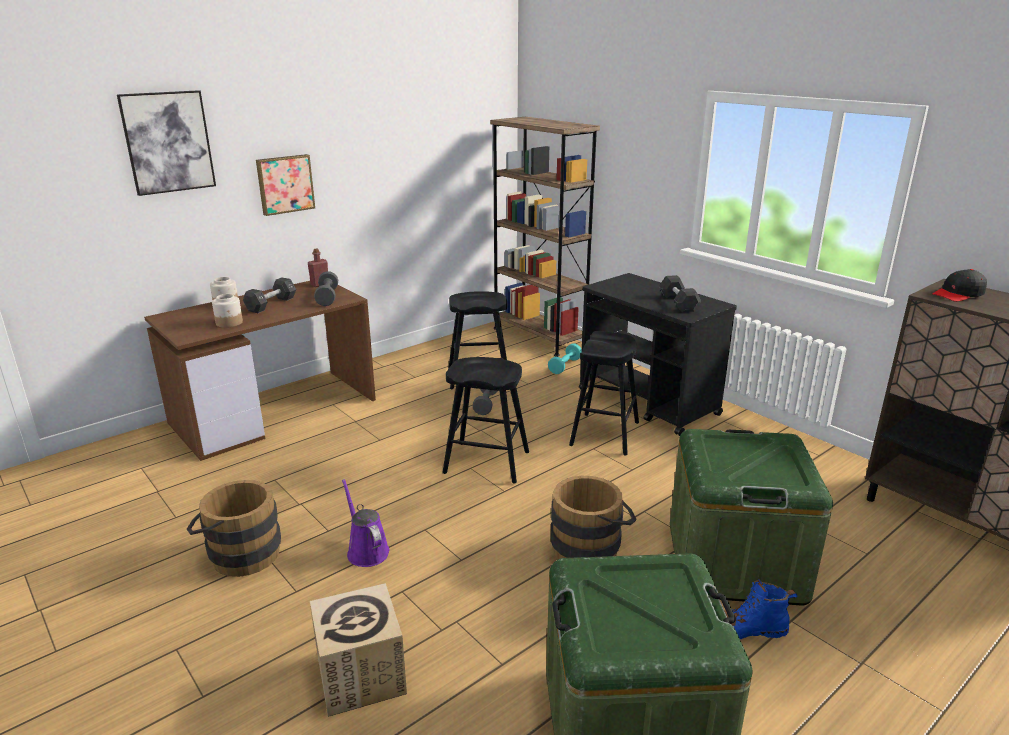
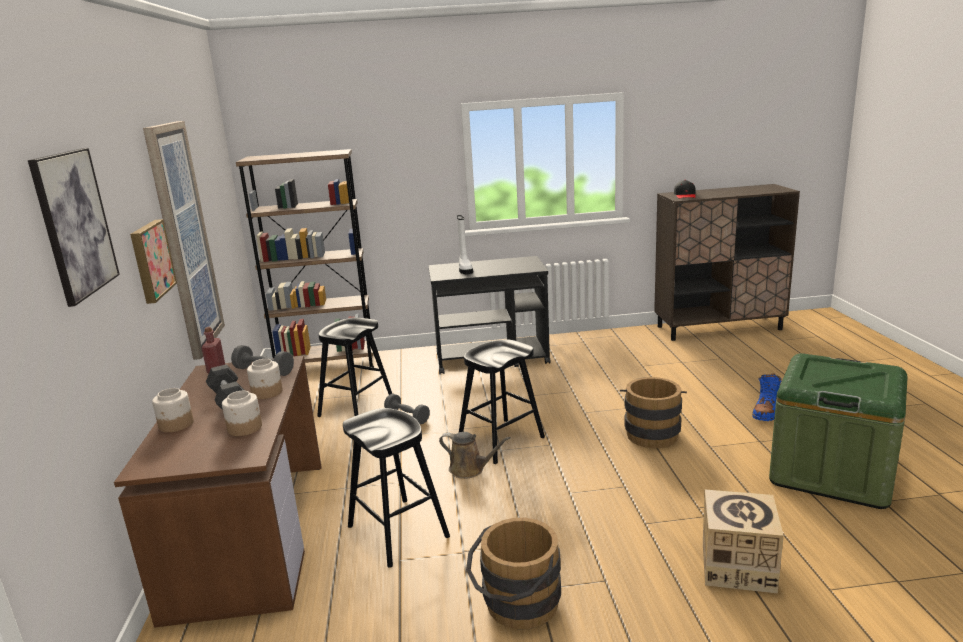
camera: 55 degrees left, 5 degrees down
purple watering can [342,479,389,567] -> none
turquoise dumbbell [548,344,582,374] -> none
black stool [569,331,639,455] -> black stool moved to [343,408,450,568]
black dumbbell [659,275,701,312] -> none
green storage box [670,429,833,606] -> none
none -> picture [143,121,225,360]
none -> jar [247,359,283,399]
none -> brown watering can [439,432,511,479]
none -> white boot [457,215,473,274]

